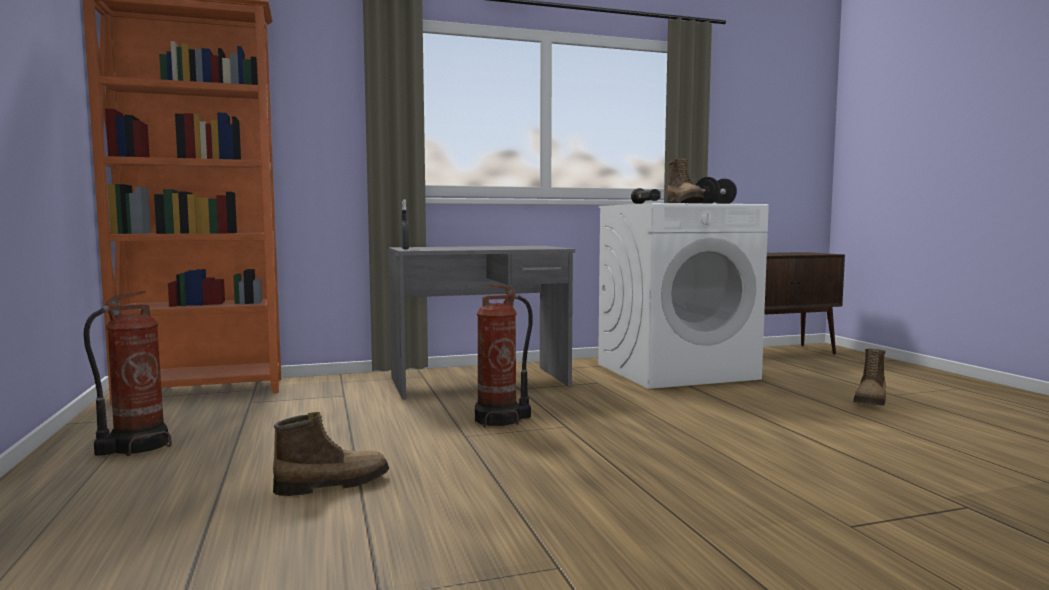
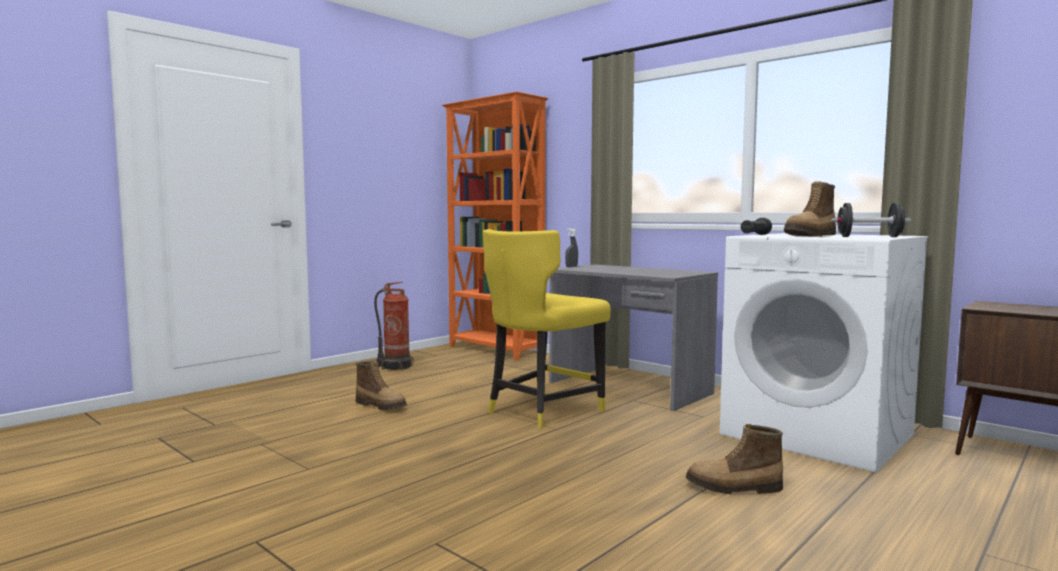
camera: 60 degrees right, 0 degrees up
fire extinguisher [475,284,533,427] -> yellow chair [483,229,611,429]
boot [853,349,886,406] -> boot moved to [686,424,783,494]

